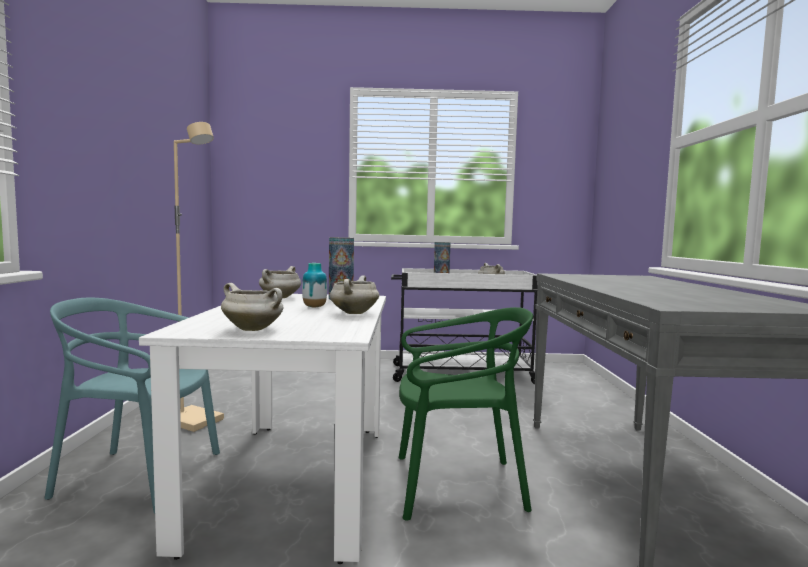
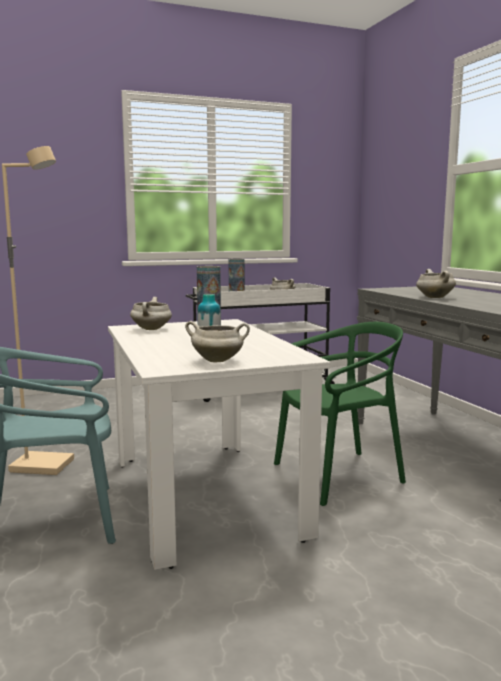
camera: 20 degrees left, 5 degrees up
white cooking pot [330,275,379,314] -> white cooking pot moved to [416,269,456,298]

